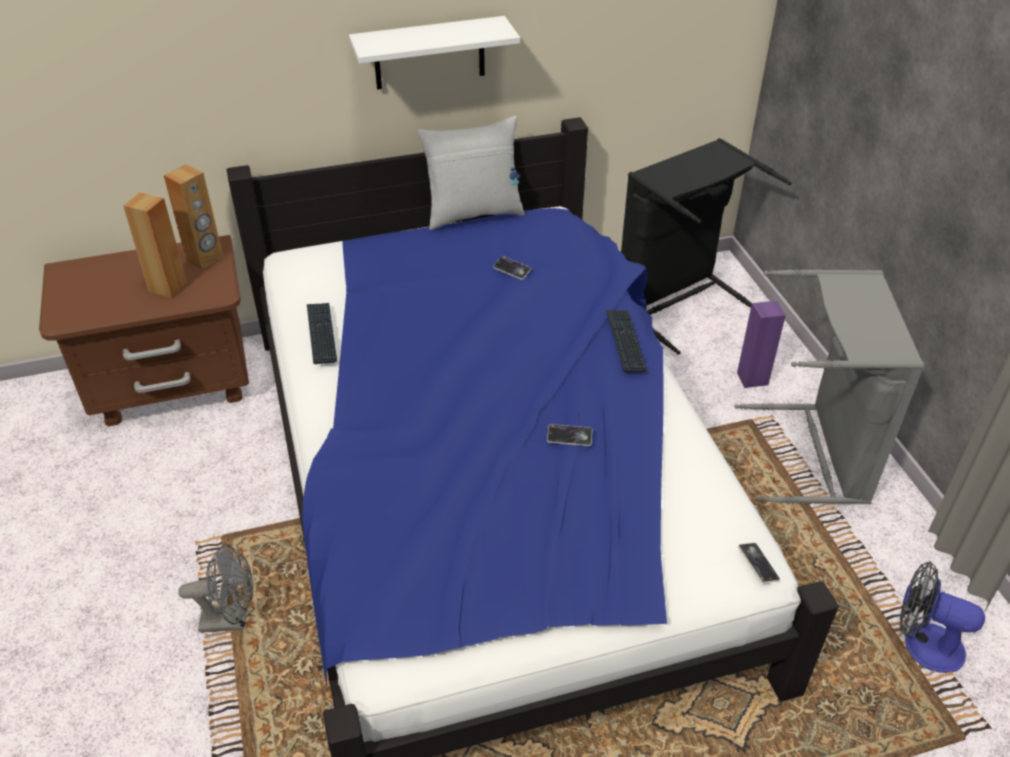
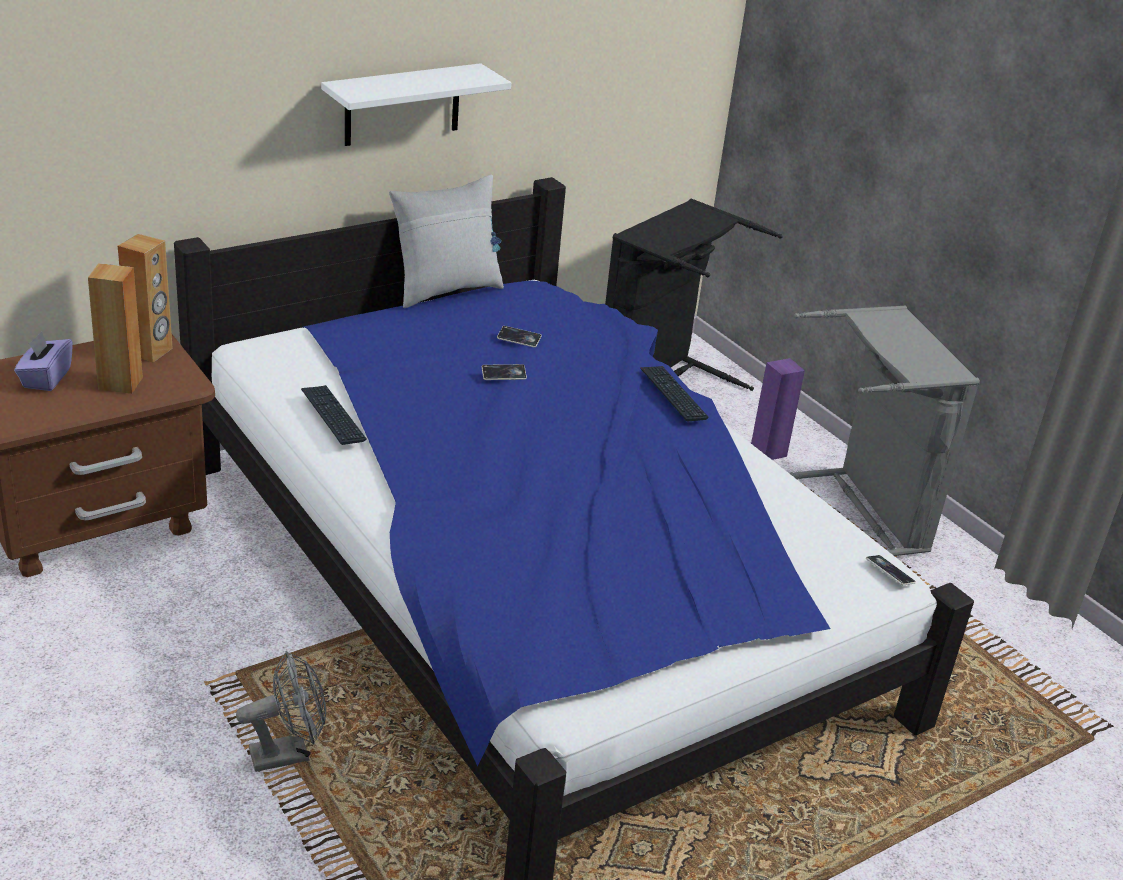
camera: 20 degrees left, 10 degrees down
phone [547,424,592,446] -> phone moved to [482,364,527,380]
fan [900,561,985,673] -> none
none -> purple tissue box [14,331,73,391]

